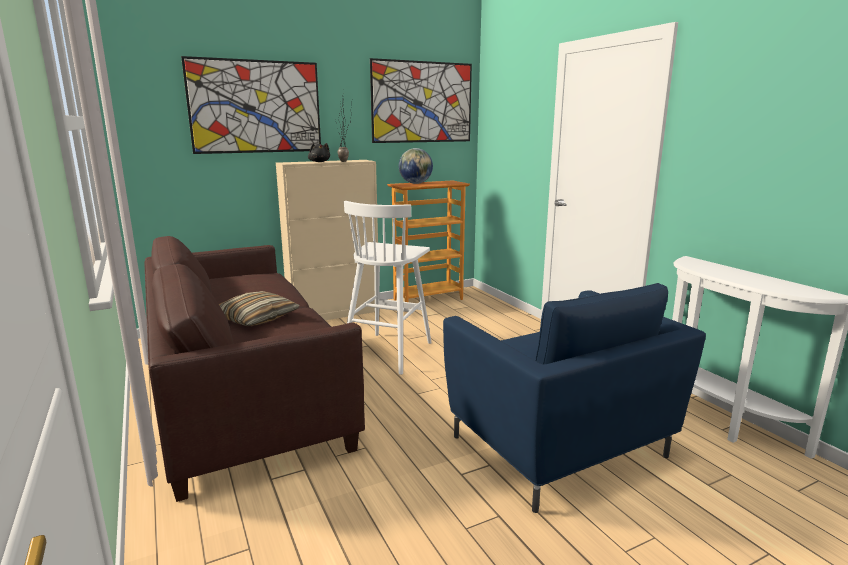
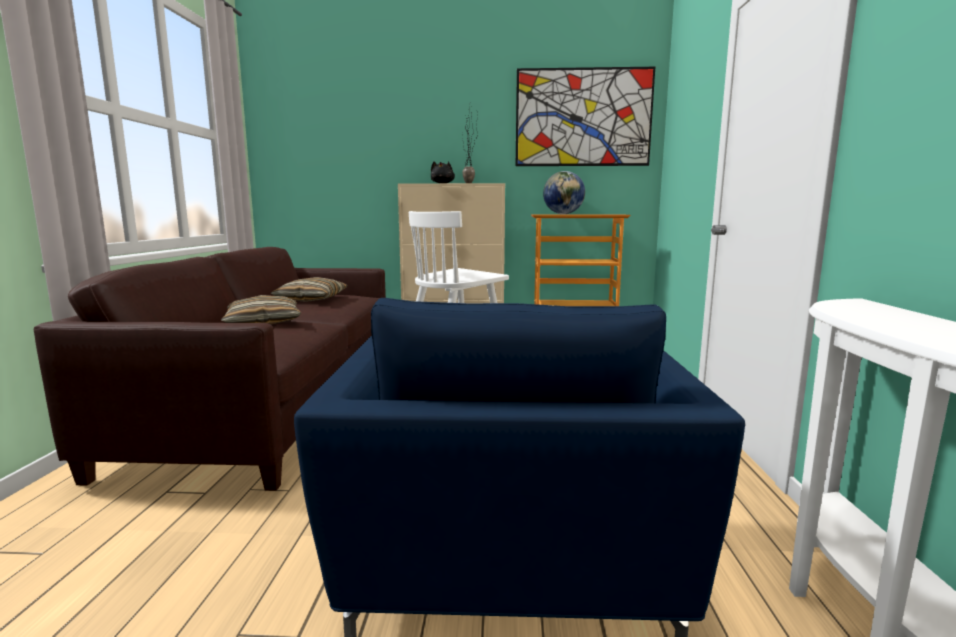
camera: 30 degrees right, 5 degrees down
picture [181,56,321,154] -> none
none -> pillow [270,277,348,302]

